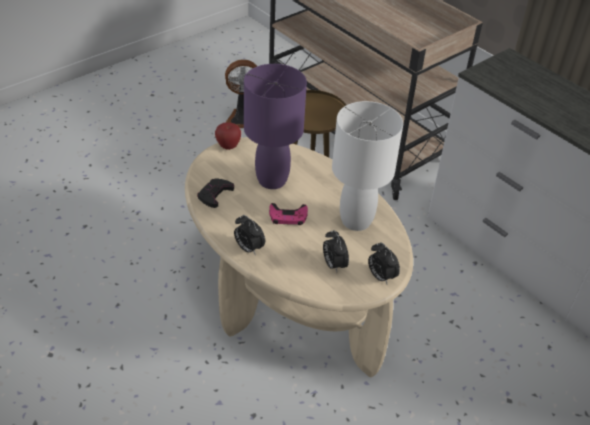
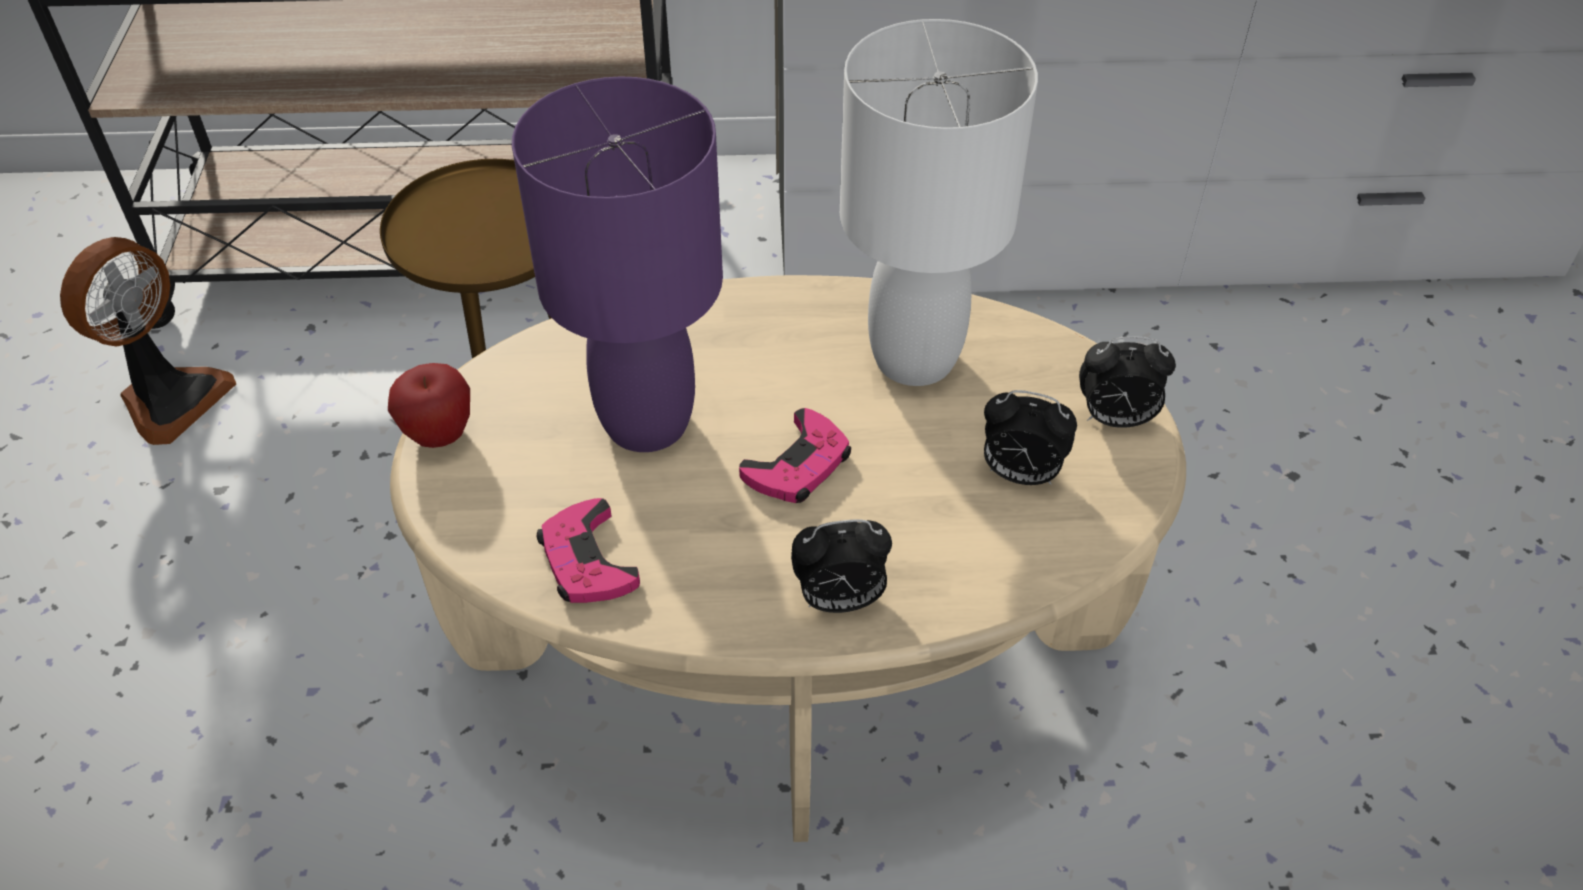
camera: 50 degrees left, 5 degrees up
black game controller [197,178,234,208] -> pink game controller [537,498,640,603]

